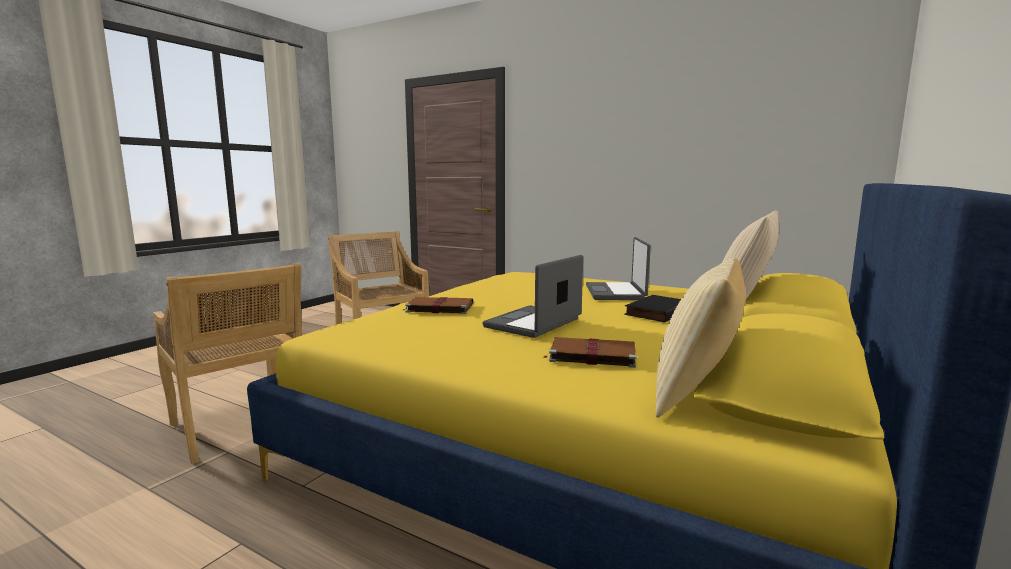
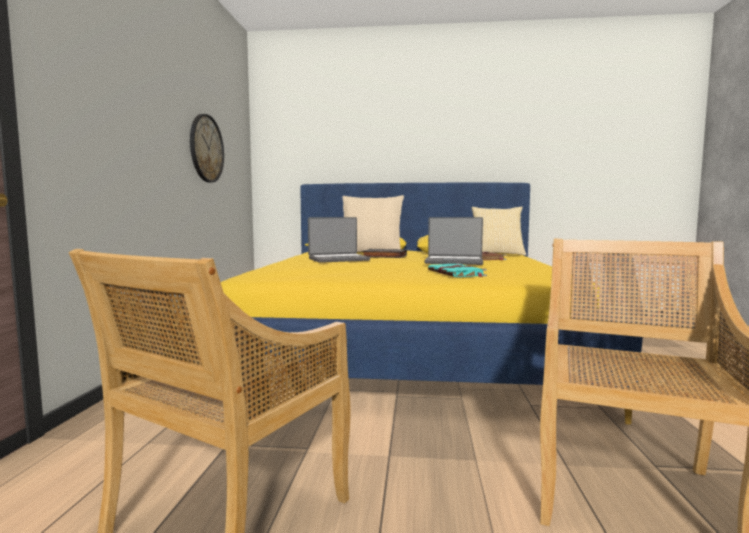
camera: 115 degrees left, 5 degrees down
brown book [404,297,473,314] -> turquoise book [428,263,487,277]
none -> wall clock [190,114,224,182]

